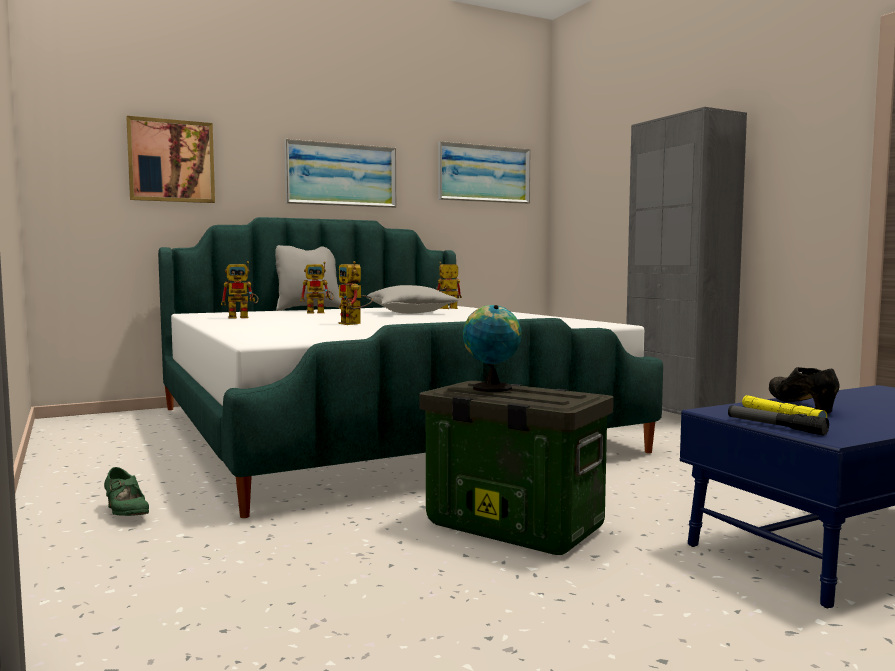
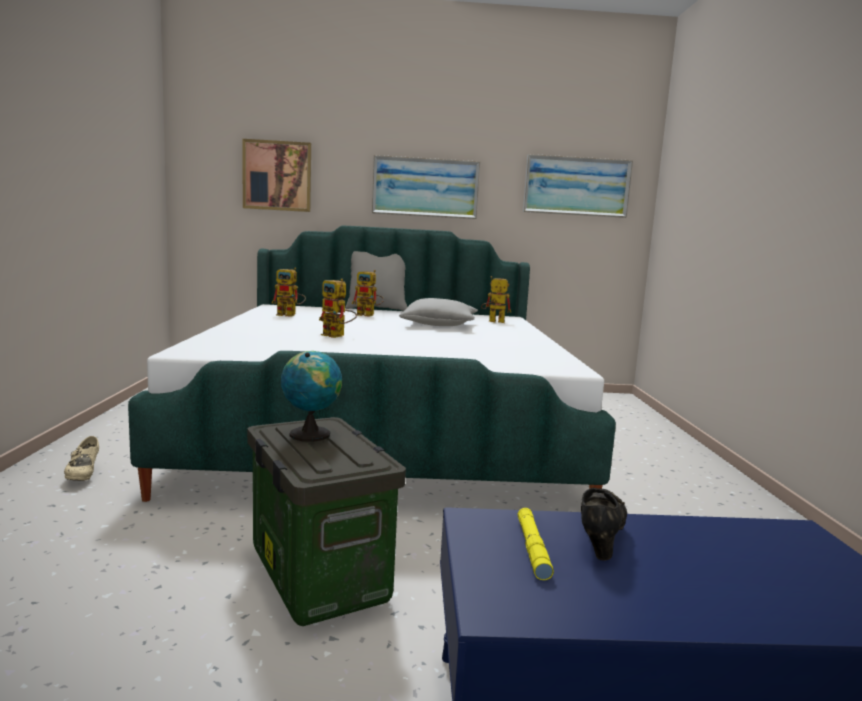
camera: 25 degrees right, 5 degrees up
green shoe [104,467,149,516] -> beige shoe [64,436,99,481]
toy robot [338,261,373,325] -> toy robot turned 45 degrees counterclockwise [319,279,357,338]
grey cabinet [626,107,747,415] -> none
flashlight [728,405,829,436] -> none

